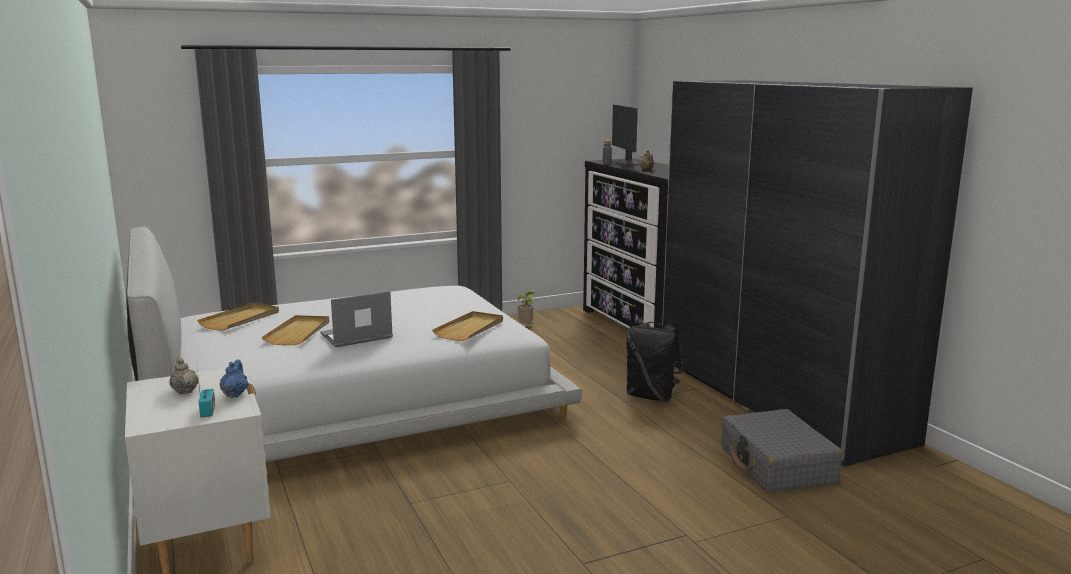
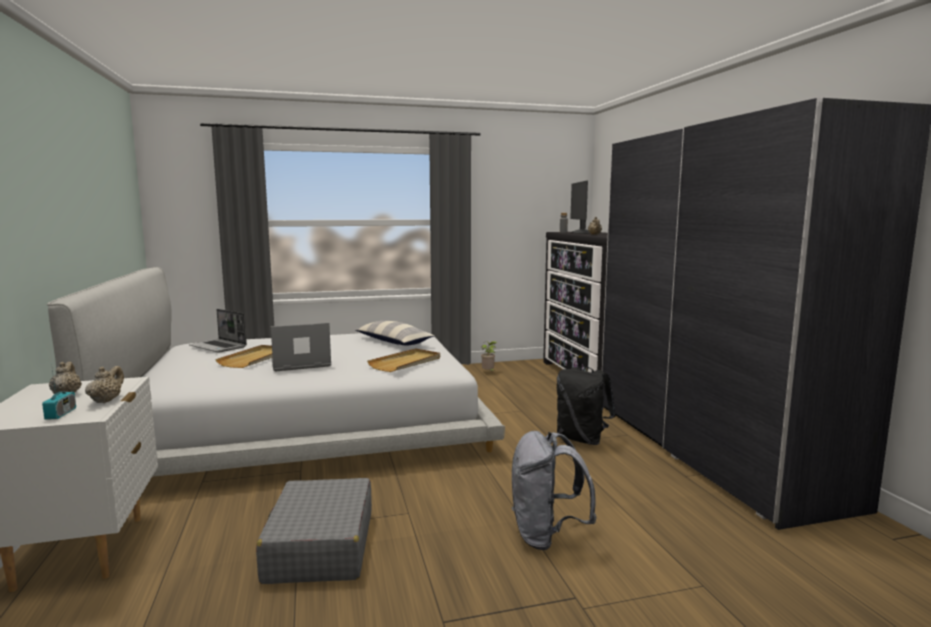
camera: 10 degrees right, 5 degrees down
beige tray [197,303,279,331] -> laptop [189,309,247,353]
blue teapot [219,359,249,398] -> beige teapot [85,366,124,403]
grey suitcase [721,409,842,493] -> grey suitcase moved to [256,478,372,584]
none -> pillow [355,321,434,346]
none -> grey backpack [512,431,596,550]

